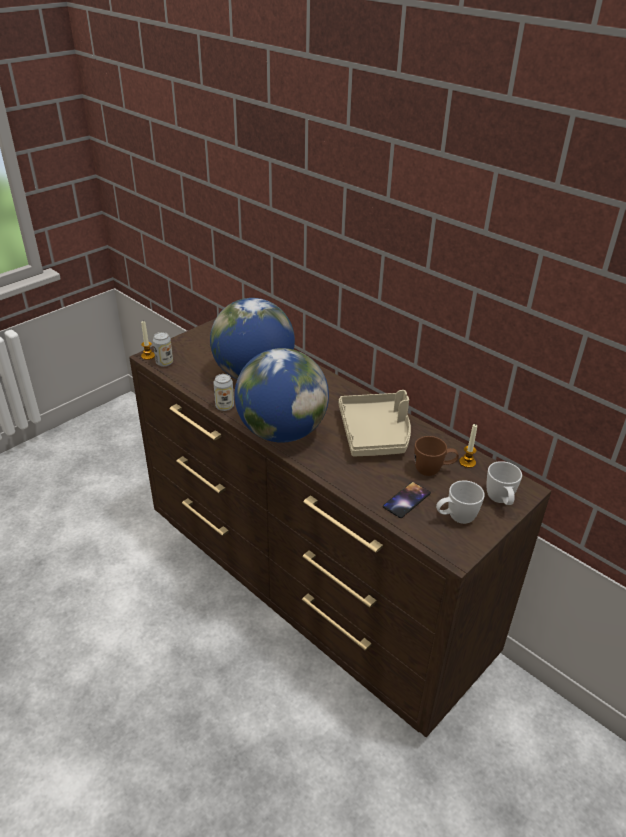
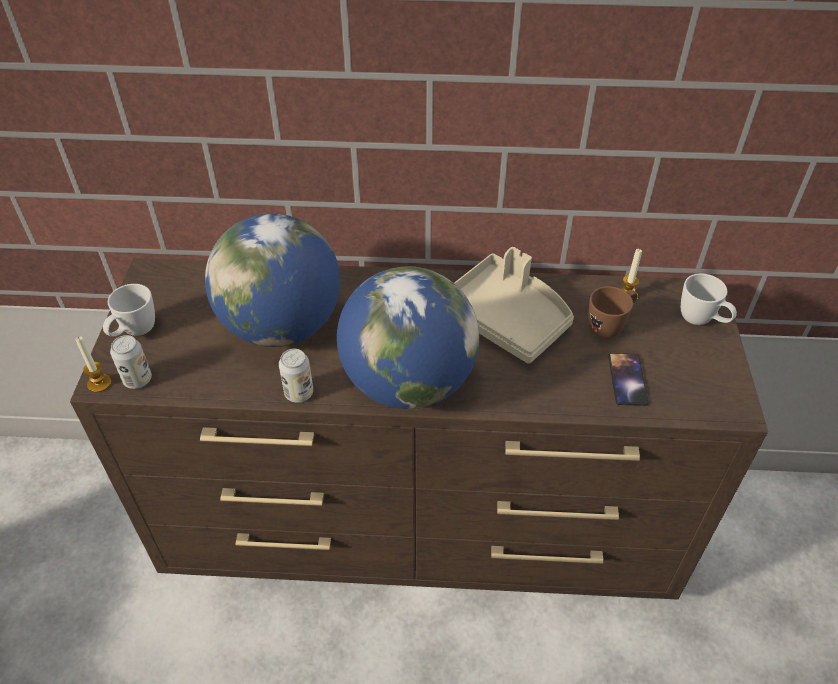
camera: 40 degrees left, 10 degrees up
white mug [436,480,485,524] -> white mug moved to [103,284,155,337]

